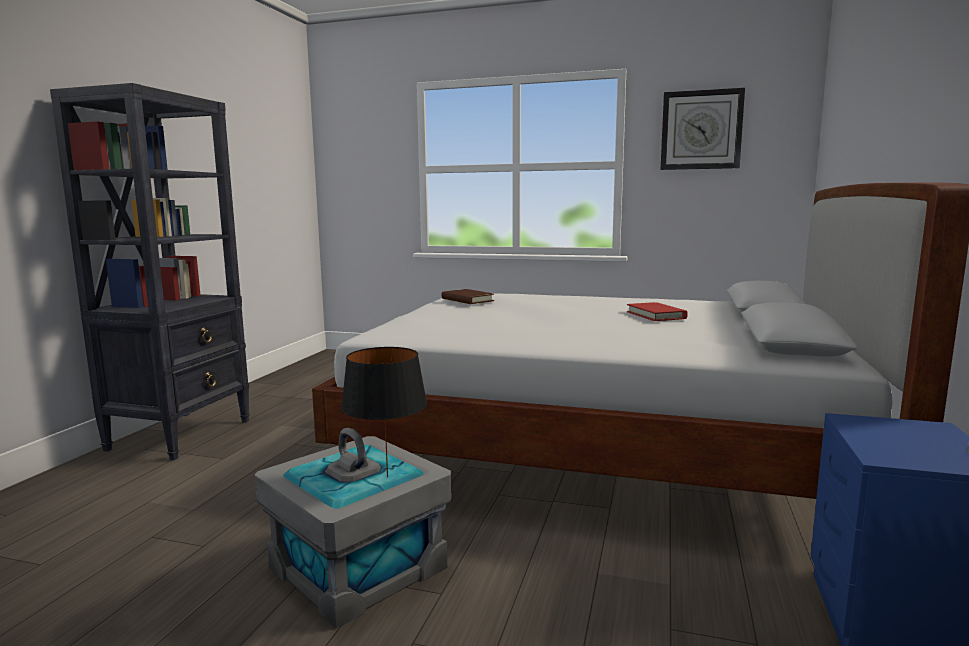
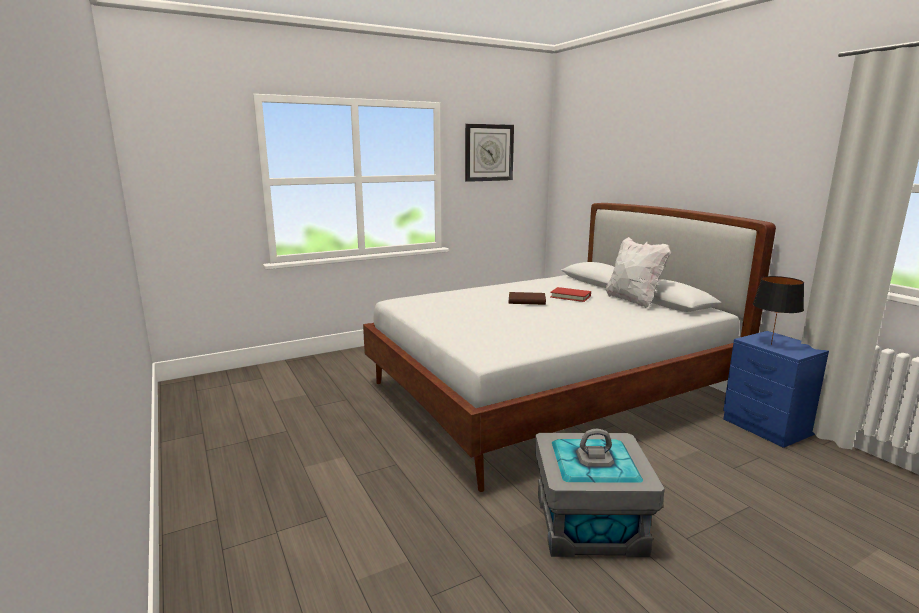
camera: 45 degrees left, 5 degrees up
black bookcase [50,83,250,460] -> none
black table lamp [341,347,427,477] -> black table lamp moved to [753,276,804,345]
brown book [441,289,494,304] -> brown book moved to [509,292,546,305]
none -> white pillow [606,237,671,308]

